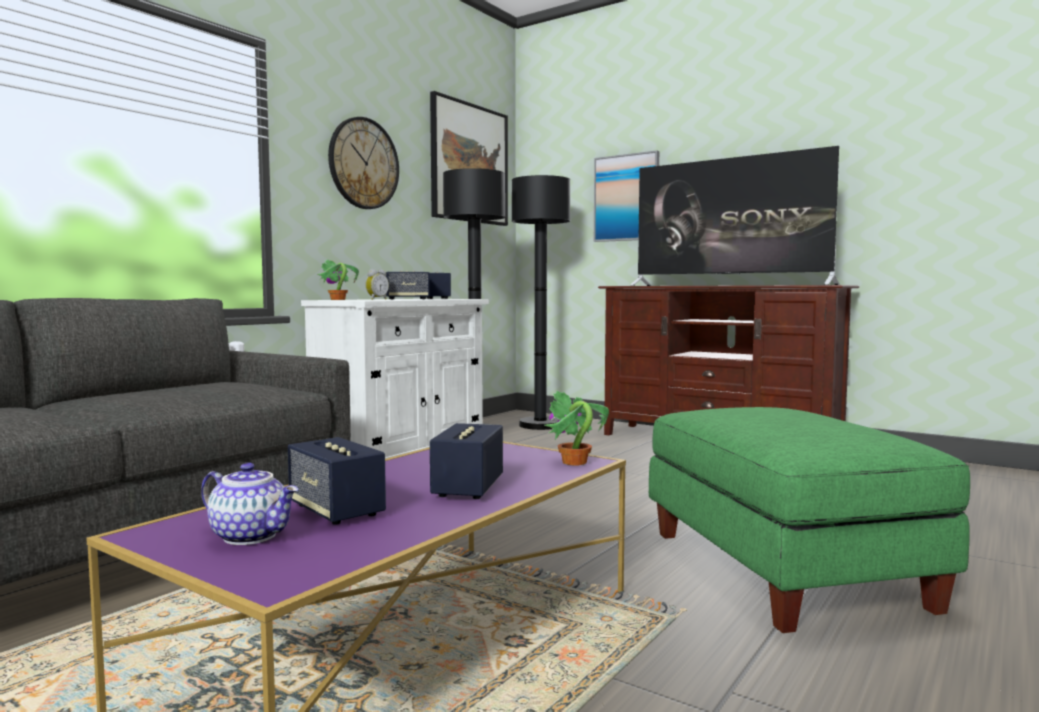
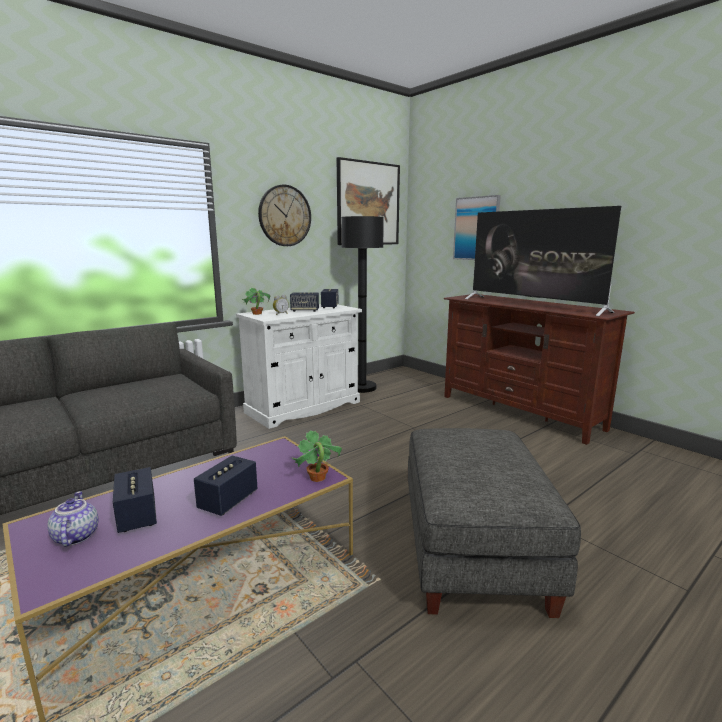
camera: 15 degrees right, 10 degrees up
teapot [201,462,298,545] -> teapot turned 150 degrees counterclockwise [47,491,98,547]
black floor lamp [512,175,570,430] -> none
green ottoman [649,407,970,633] -> grey ottoman [408,428,581,618]

